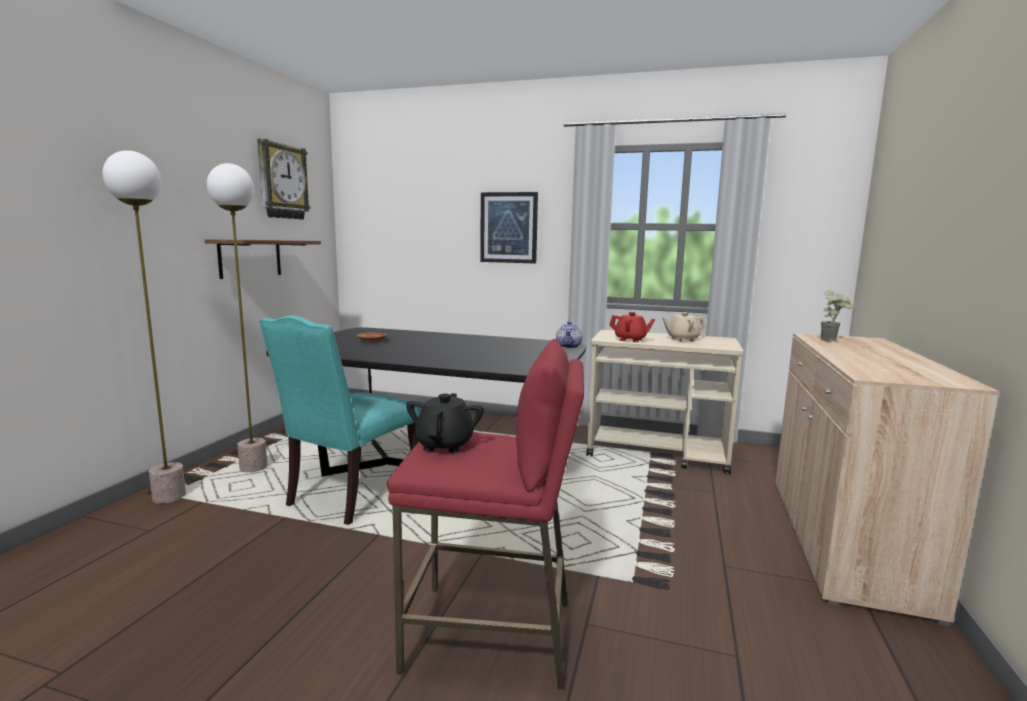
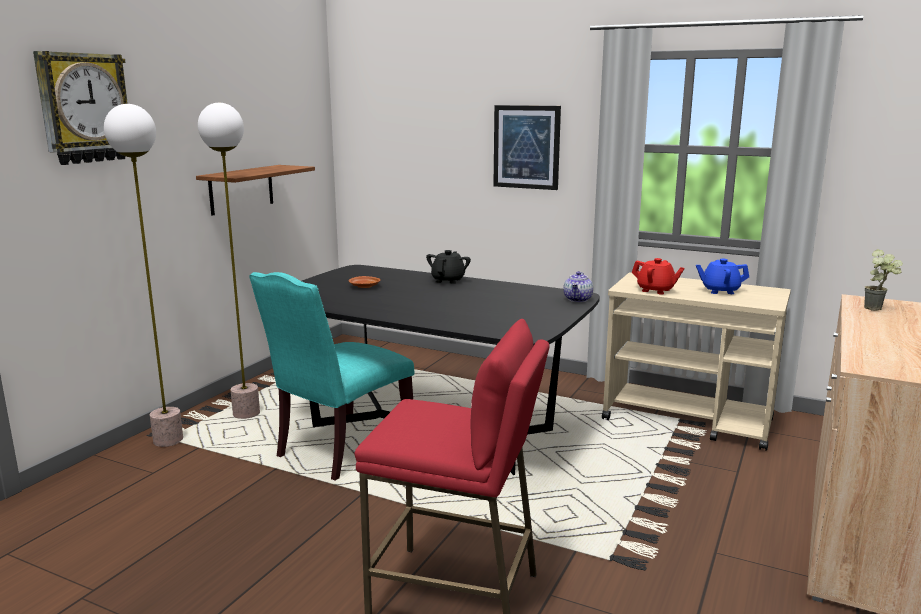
camera: 10 degrees right, 5 degrees up
wall clock [257,139,311,219] -> wall clock moved to [33,51,128,165]
black teapot [406,393,484,453] -> black teapot moved to [426,250,471,284]
beige teapot [662,312,706,342] -> blue teapot [696,259,749,294]

